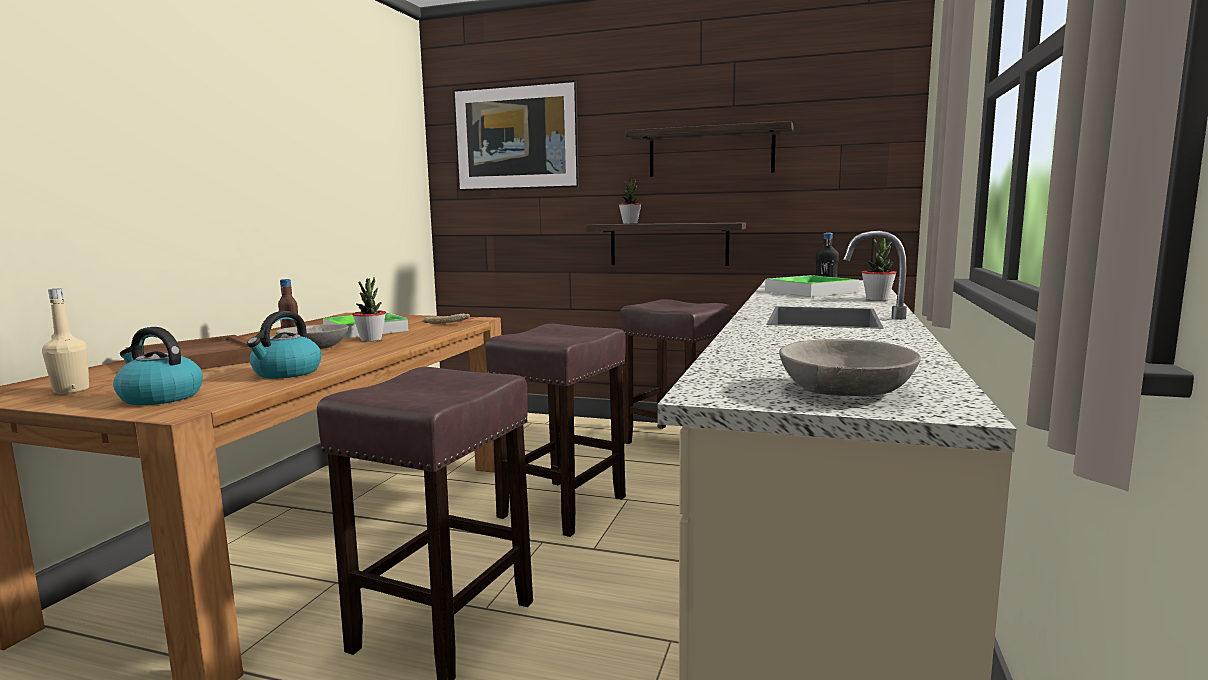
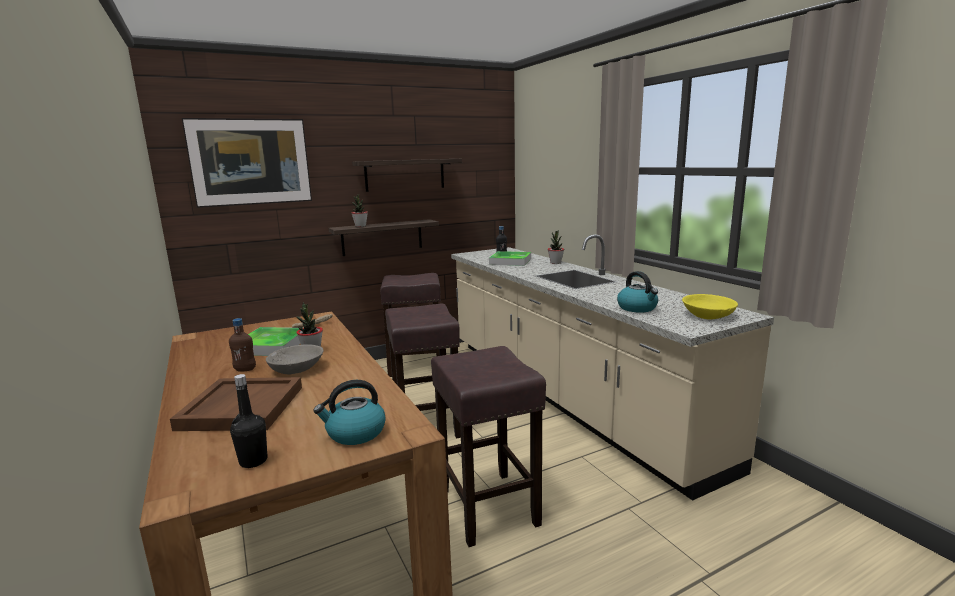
camera: 45 degrees left, 5 degrees up
beige bottle [42,288,89,394] -> black bottle [230,374,268,468]
kettle [247,311,322,378] -> kettle moved to [617,271,658,313]
grey bowl [779,339,921,396] -> yellow bowl [682,294,738,320]

